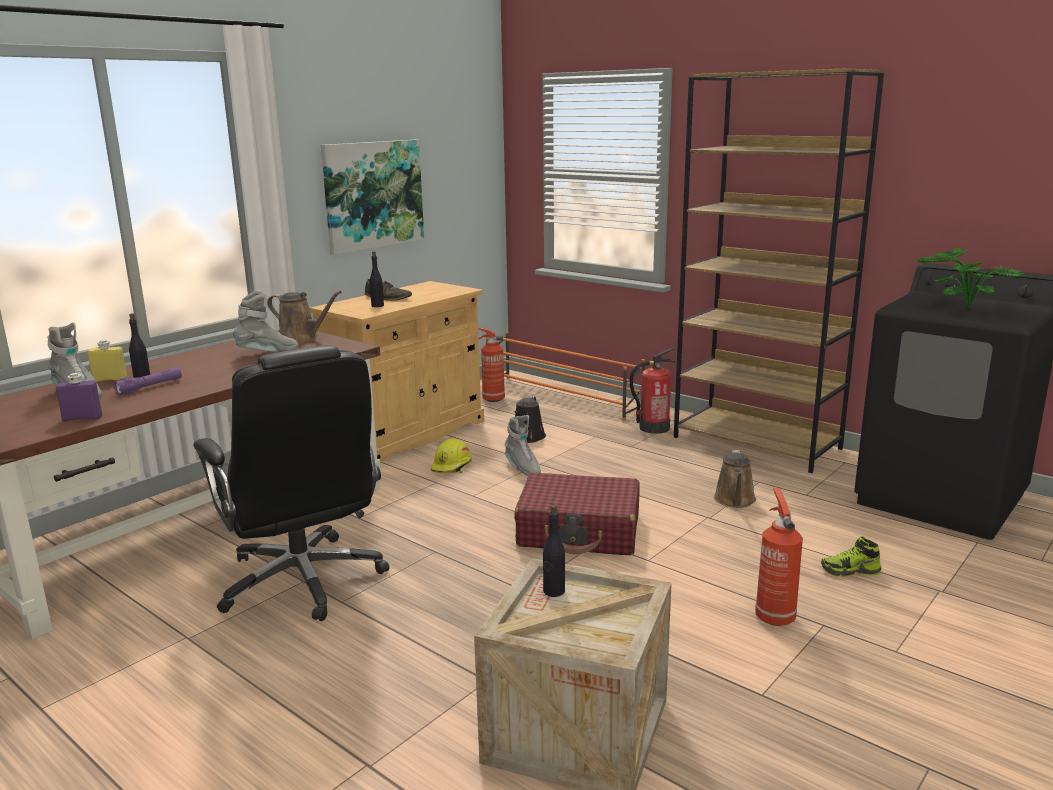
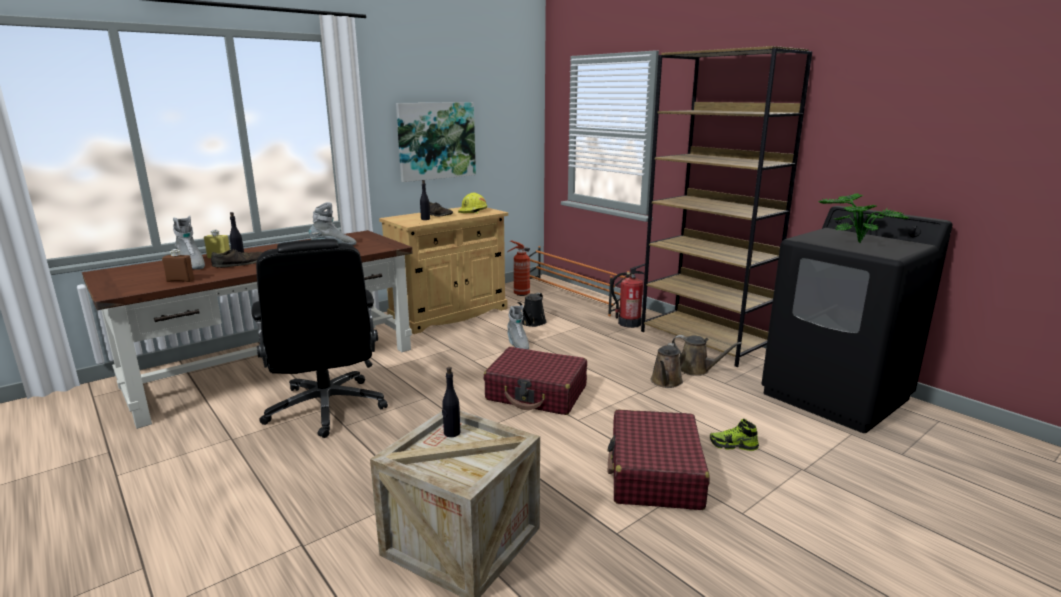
camera: 10 degrees right, 0 degrees up
purple bottle [56,373,102,421] -> brown bottle [162,249,194,282]
purple flashlight [113,367,182,395] -> brown shoe [211,249,262,268]
brown watering can [267,291,341,343] -> brown watering can moved to [672,335,742,376]
yellow hard hat [431,438,472,473] -> yellow hard hat moved to [458,192,487,214]
fire extinguisher [755,488,803,626] -> red suitcase [607,409,710,510]

